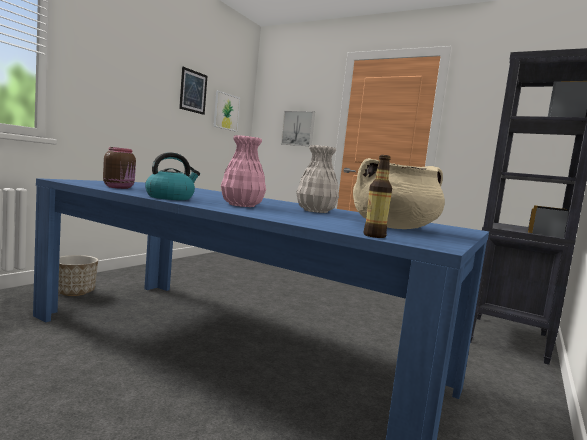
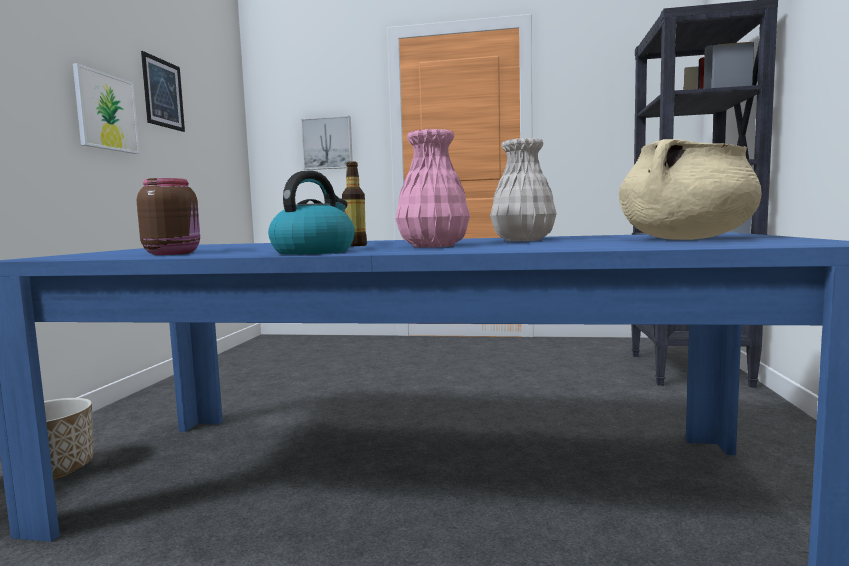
camera: 20 degrees left, 0 degrees up
picture [213,90,240,132] -> picture moved to [73,63,140,154]
bottle [364,155,392,238] -> bottle moved to [342,161,367,246]

